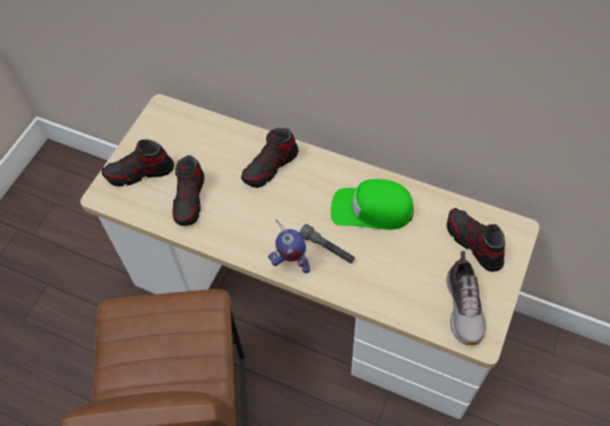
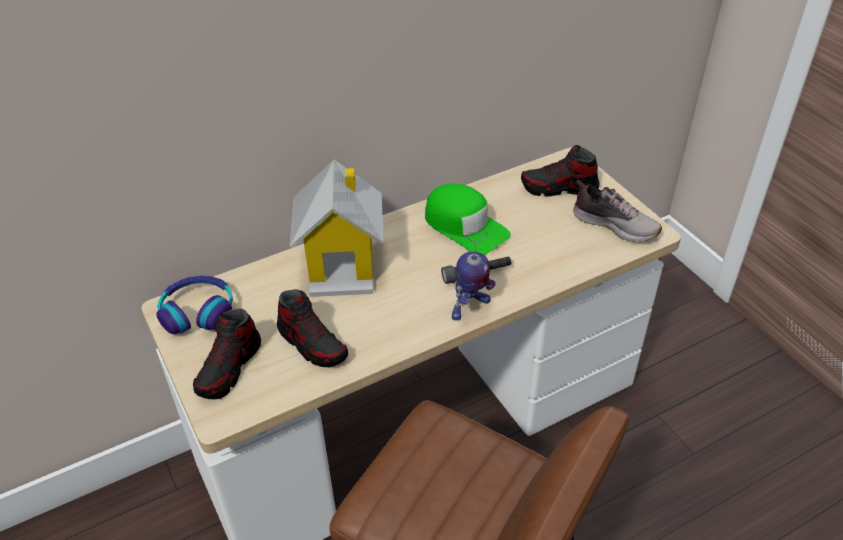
camera: 55 degrees left, 15 degrees down
shoe [241,128,298,188] -> toy house [290,160,383,297]
green cap [331,179,414,230] -> green cap turned 90 degrees counterclockwise [425,183,511,255]
none -> headphones [156,276,233,334]

